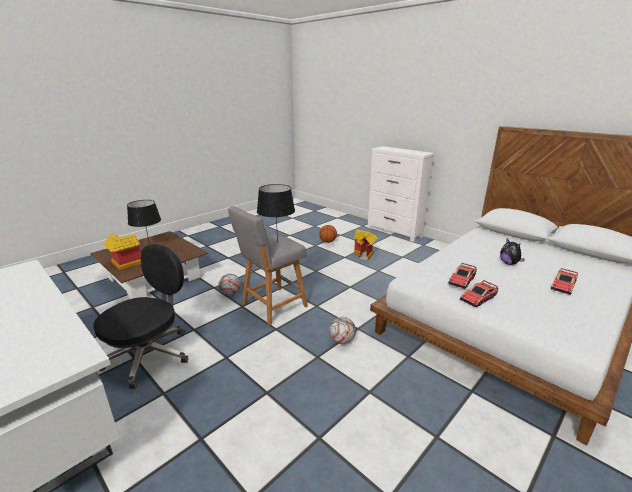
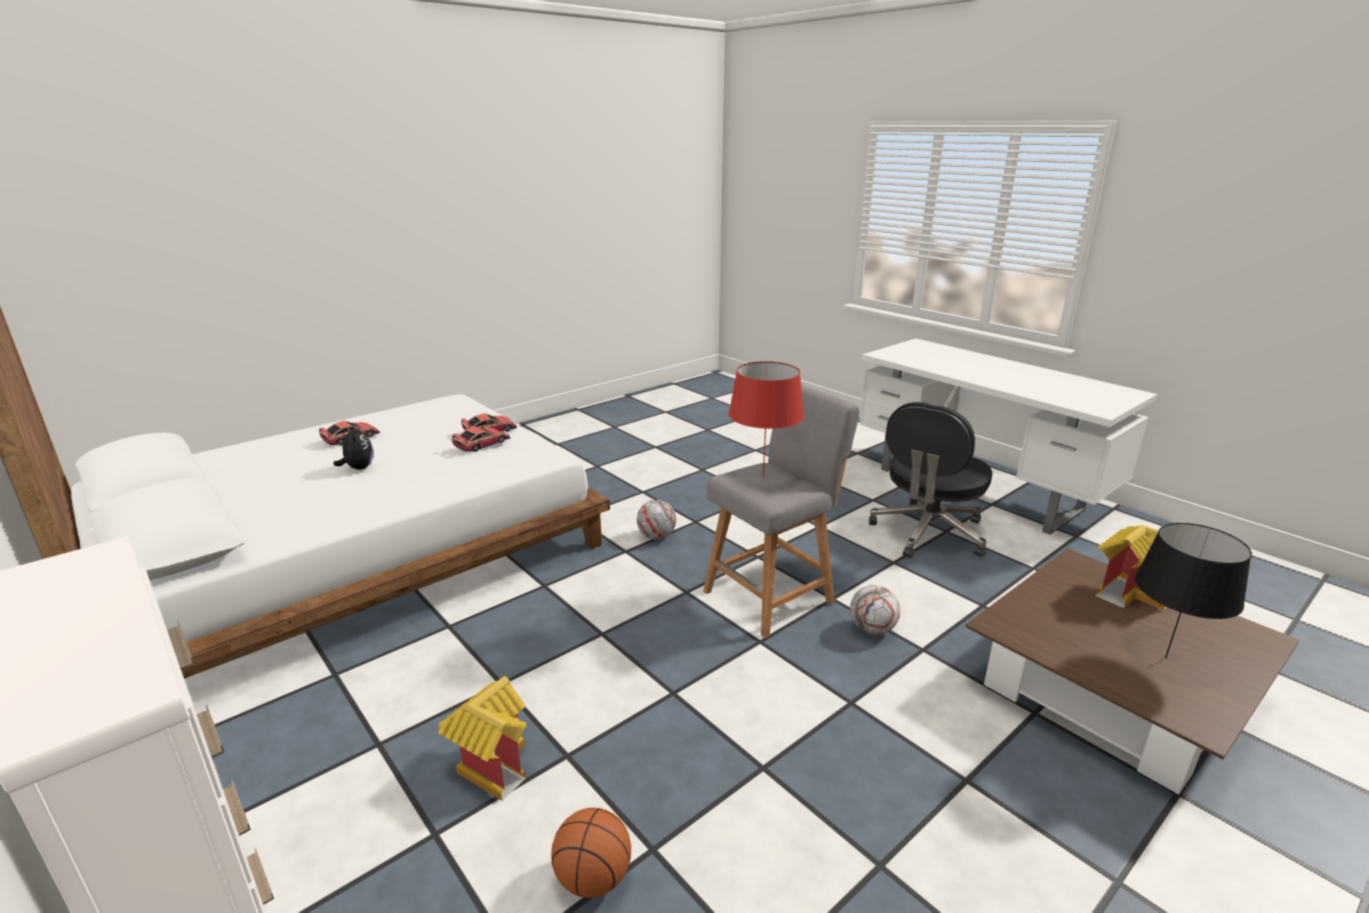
camera: 175 degrees left, 0 degrees up
black table lamp [257,184,295,243] -> red table lamp [728,361,804,476]

